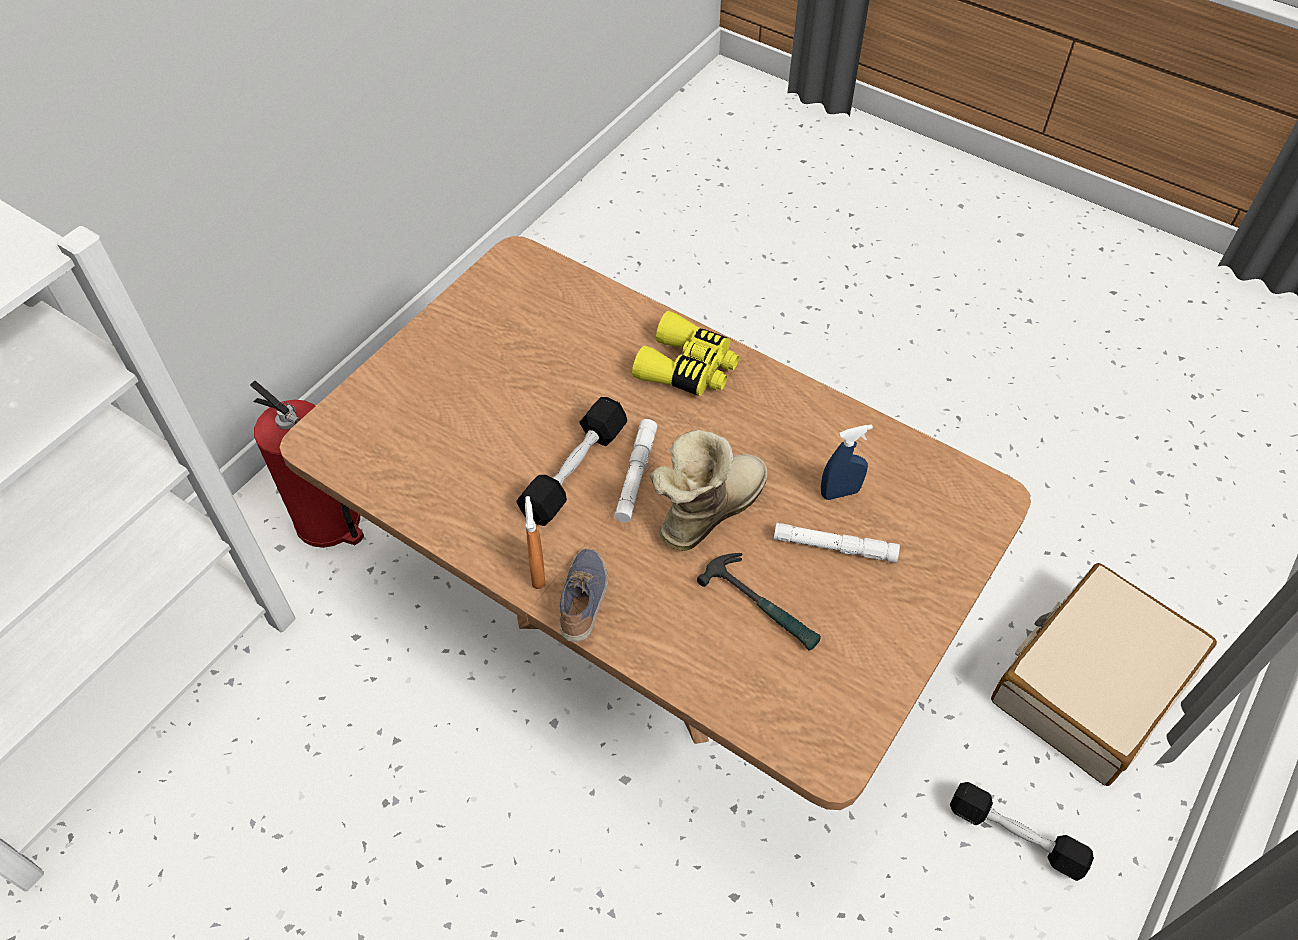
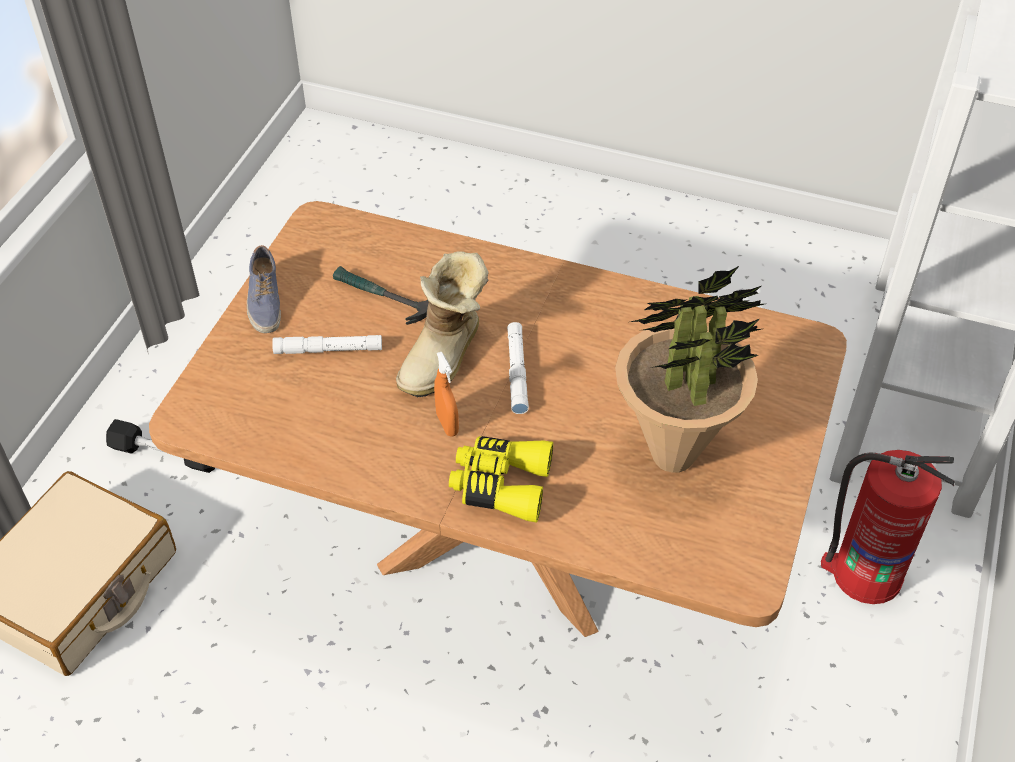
camera: 165 degrees right, 5 degrees down
black dumbbell [516,397,627,526] -> none
orange spray bottle [525,496,546,589] -> orange spray bottle moved to [434,352,459,437]
shoe [560,549,608,642] -> shoe moved to [247,245,281,333]
blue spray bottle [821,424,873,500] -> none
none -> potted plant [615,265,764,473]

